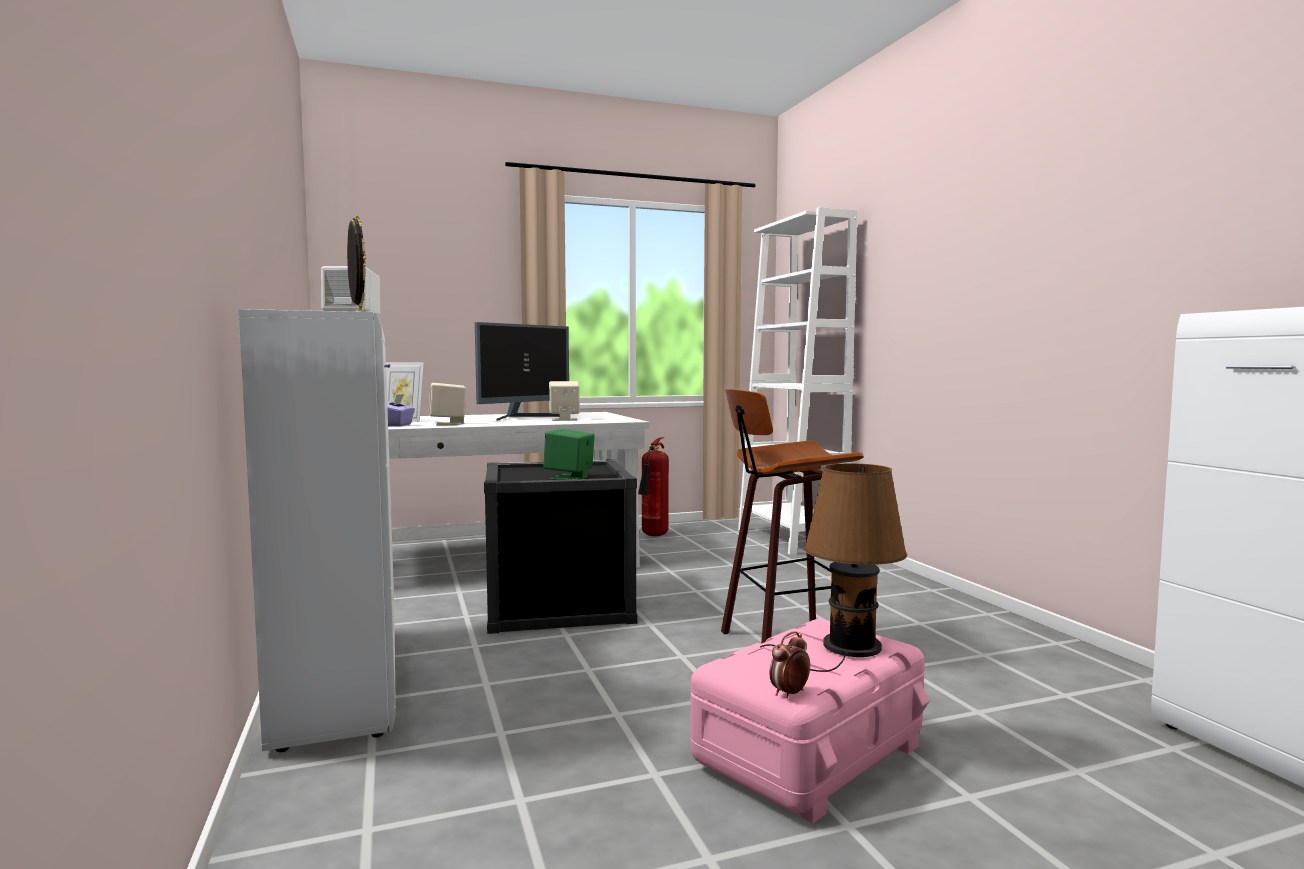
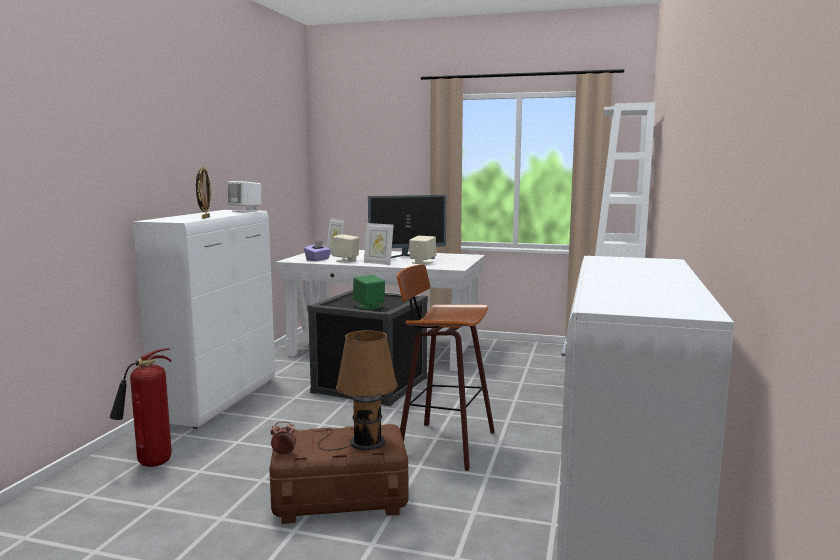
camera: 35 degrees right, 5 degrees up
fire extinguisher [638,437,669,536] -> fire extinguisher moved to [110,348,172,467]
pink storage box [691,619,929,824] -> brown storage box [269,424,408,524]
none -> picture frame [364,223,394,265]

